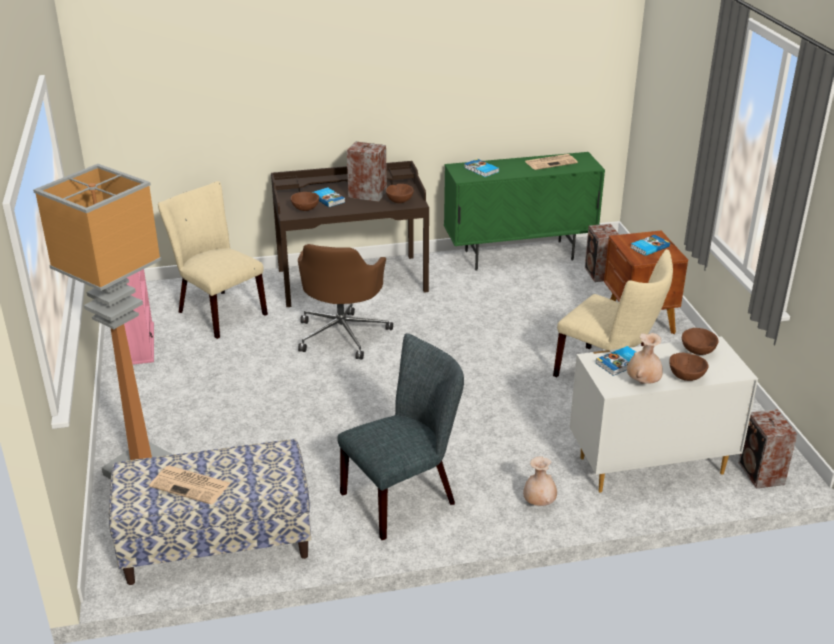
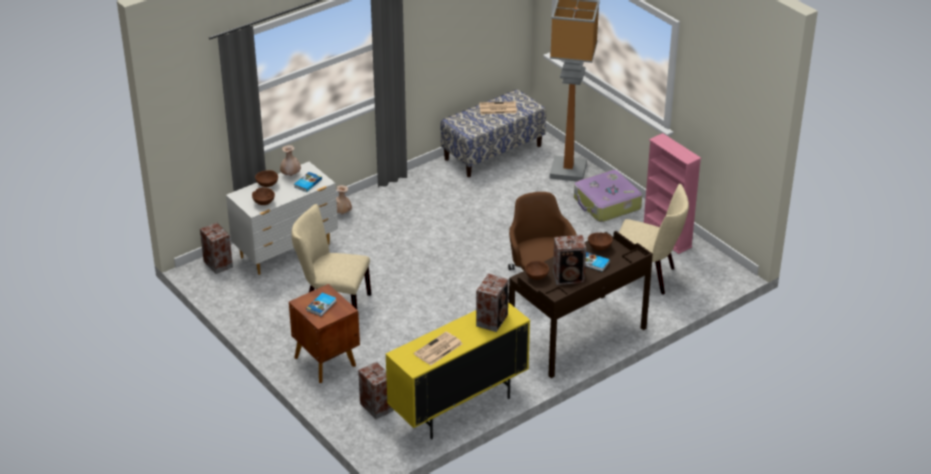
camera: 155 degrees right, 5 degrees up
grey chair [337,333,464,540] -> none
green cabinet [444,152,605,271] -> yellow cabinet [385,302,530,440]
book [464,159,499,177] -> speaker [476,274,509,332]
none -> suitcase [574,170,642,222]

